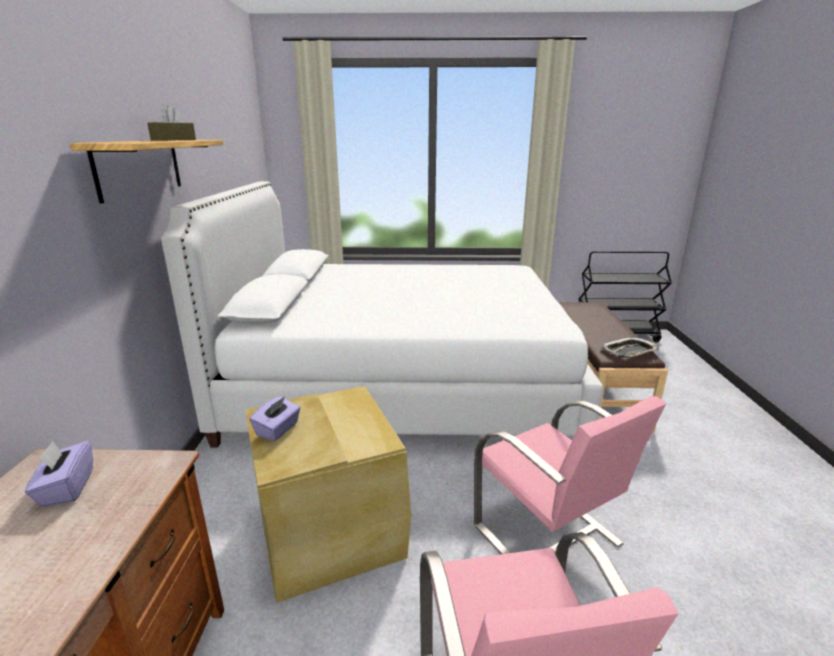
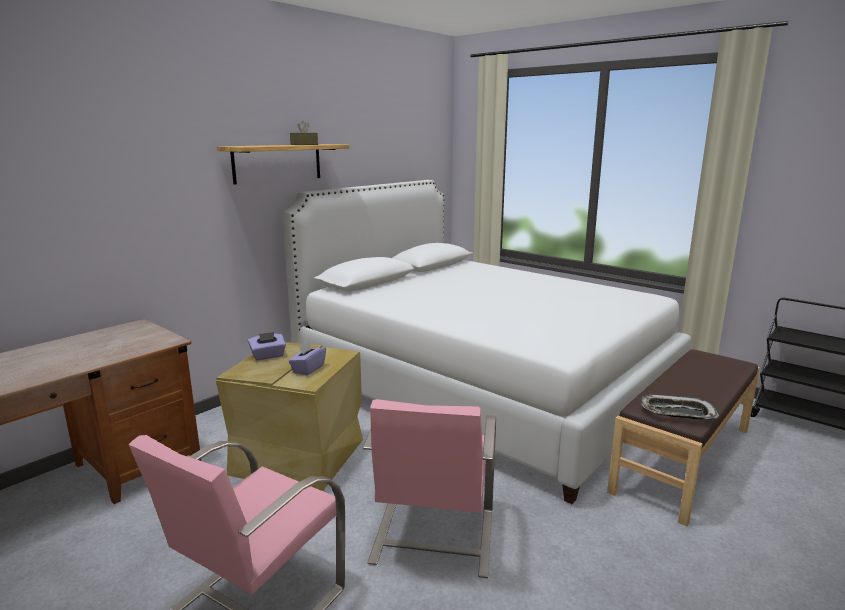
camera: 40 degrees right, 5 degrees down
purple tissue box [25,440,93,507] -> purple tissue box moved to [288,341,326,375]

